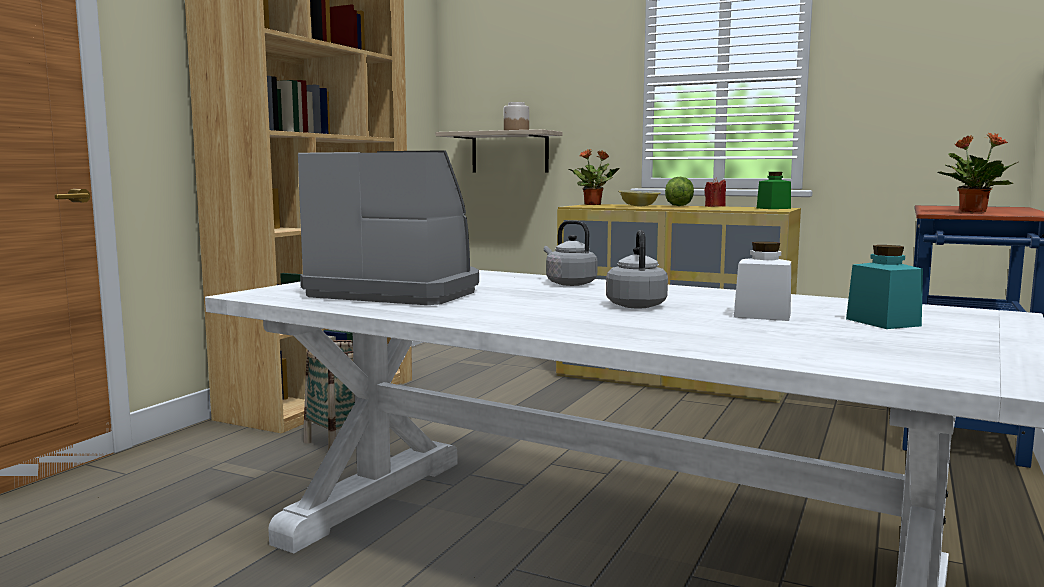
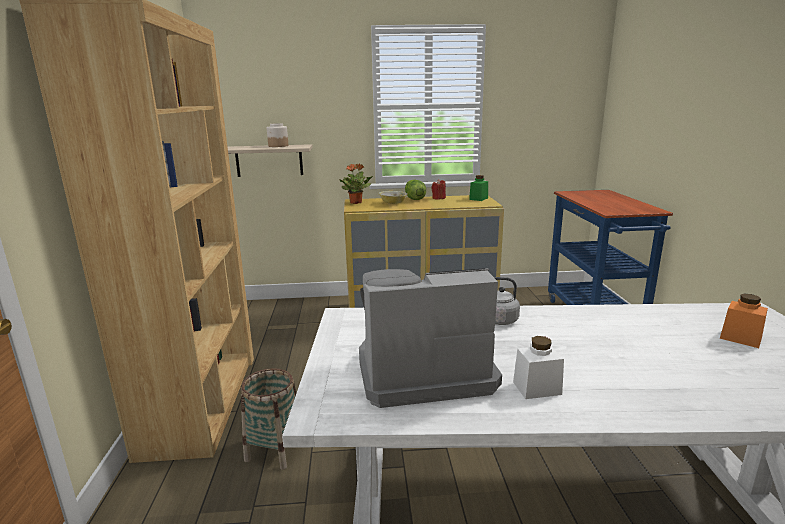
camera: 30 degrees left, 10 degrees up
grey kettle [606,230,668,309] -> none
white jar [734,241,791,321] -> white jar moved to [513,336,564,399]
turquoise jar [846,245,923,329] -> orange jar [720,294,768,348]
potted plant [937,133,1018,212] -> none

